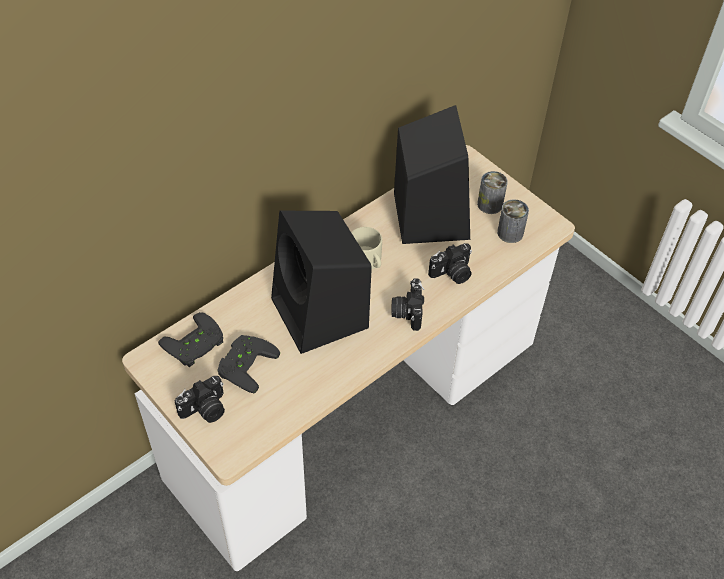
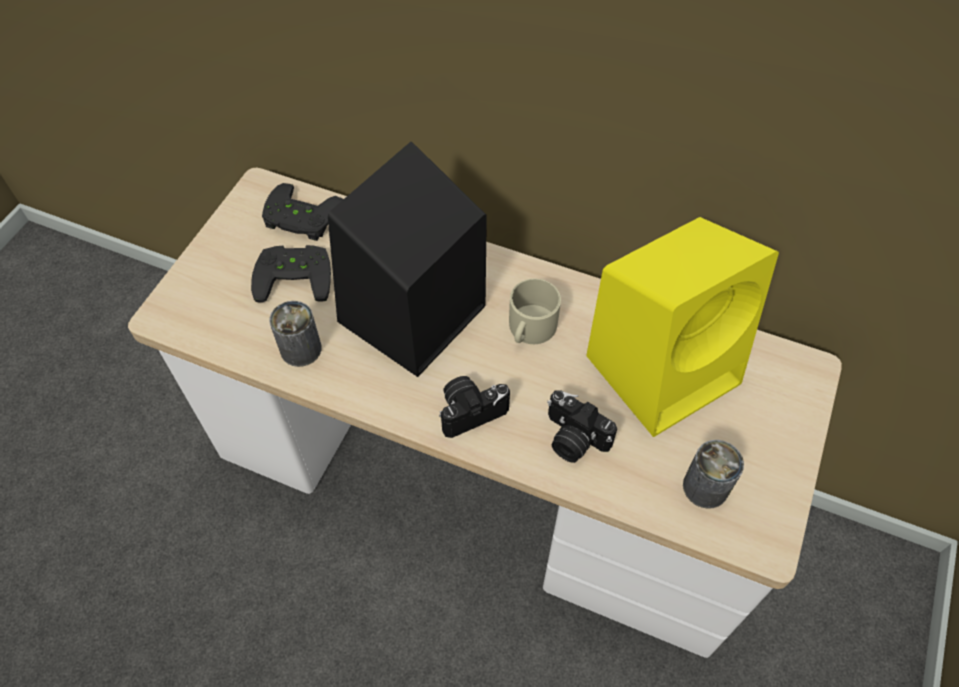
camera: 65 degrees right, 5 degrees up
camera [175,376,225,423] -> none
black speaker [394,105,470,244] -> yellow speaker [586,217,779,437]
can [477,171,508,214] -> can moved to [269,301,322,367]

